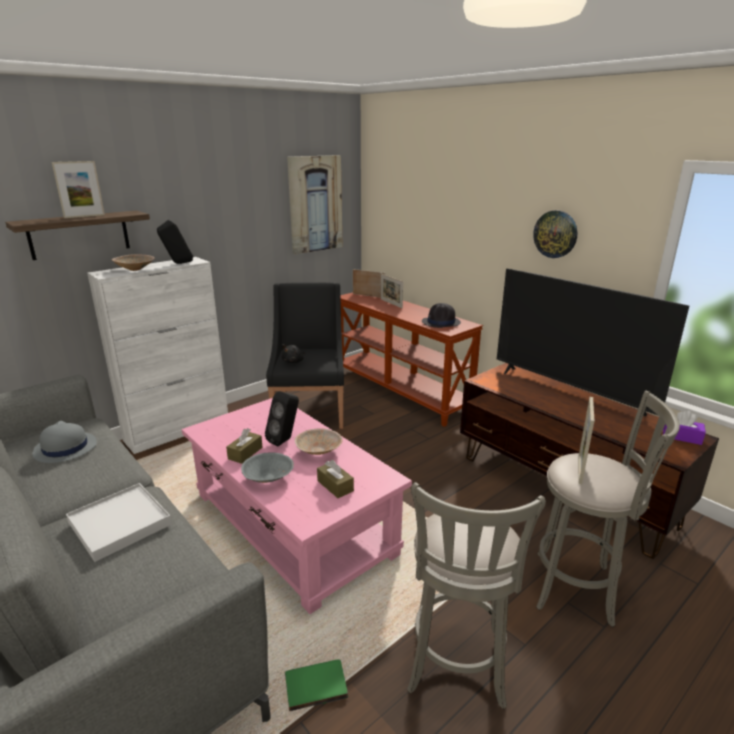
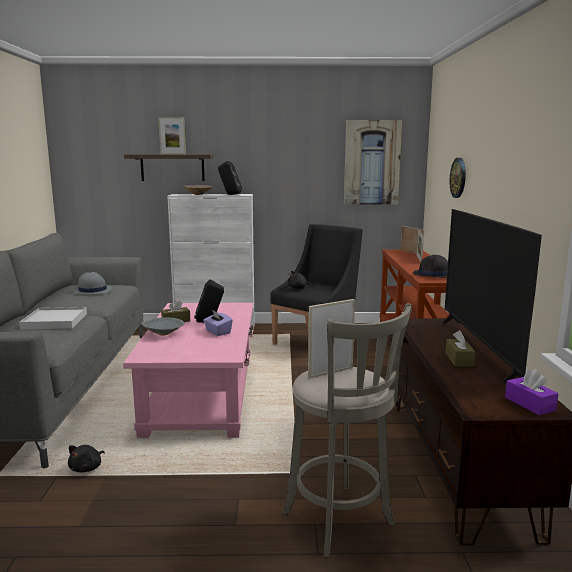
camera: 40 degrees right, 10 degrees down
green book [285,659,348,711] -> black plush toy [68,445,105,472]
beige bowl [295,428,343,455] -> purple tissue box [203,310,233,336]
brown tissue box [317,460,354,498] -> brown tissue box moved to [446,330,475,367]
grey stool [407,482,546,709] -> none
wall clock [533,210,577,258] -> wall clock moved to [450,158,466,198]

